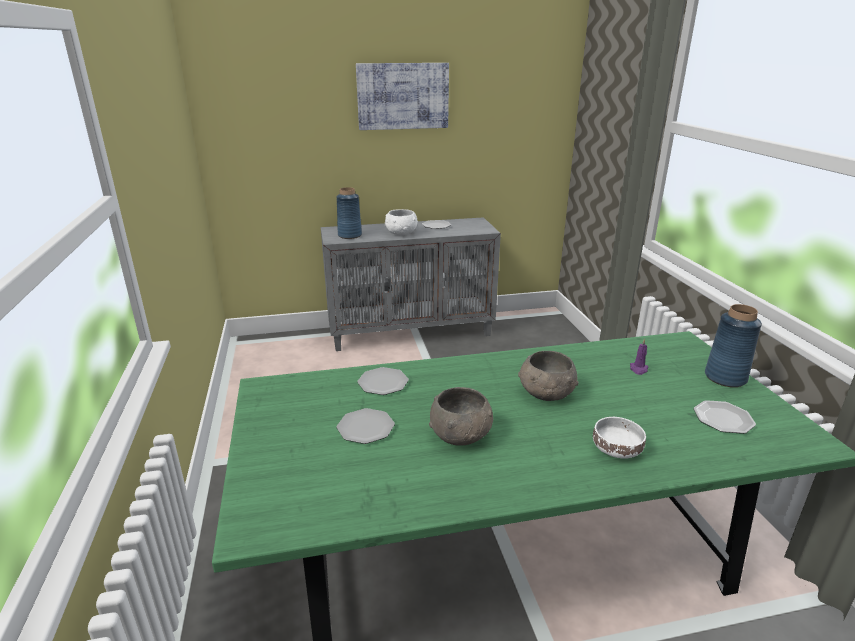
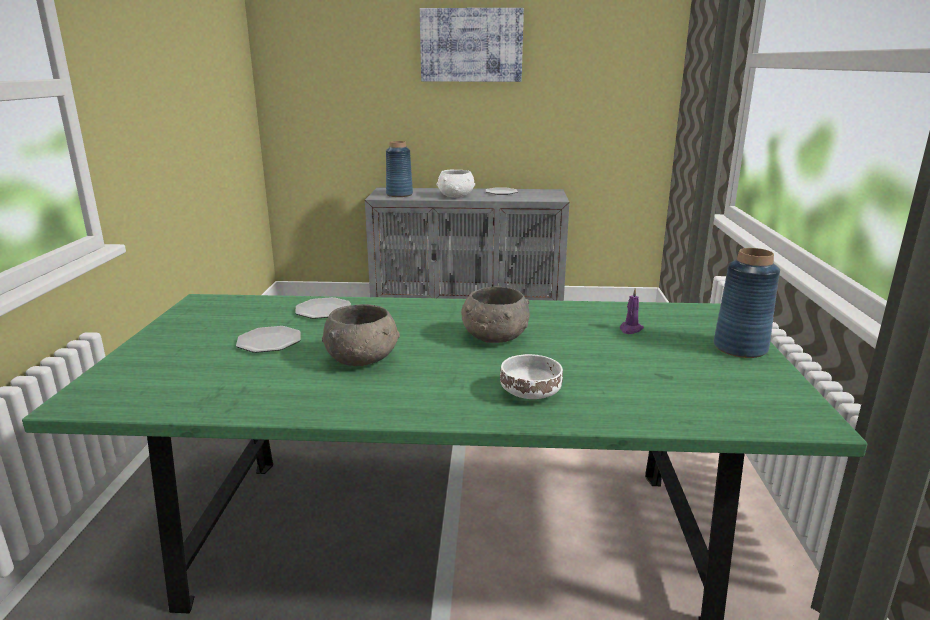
camera: 15 degrees right, 5 degrees down
plate [694,400,756,434] -> none

